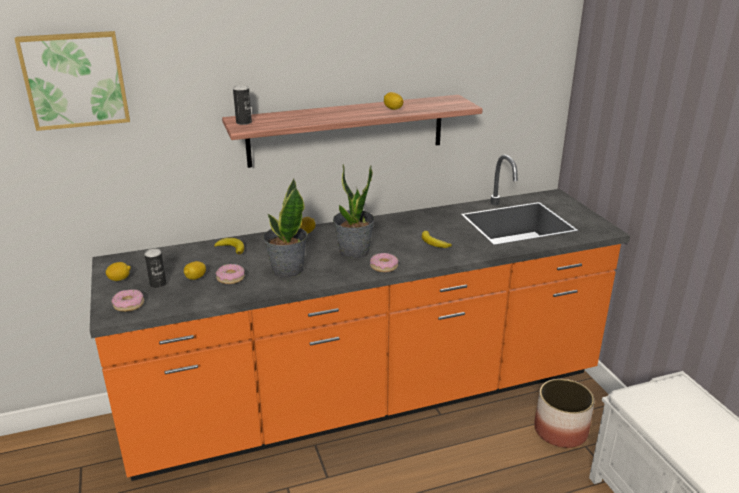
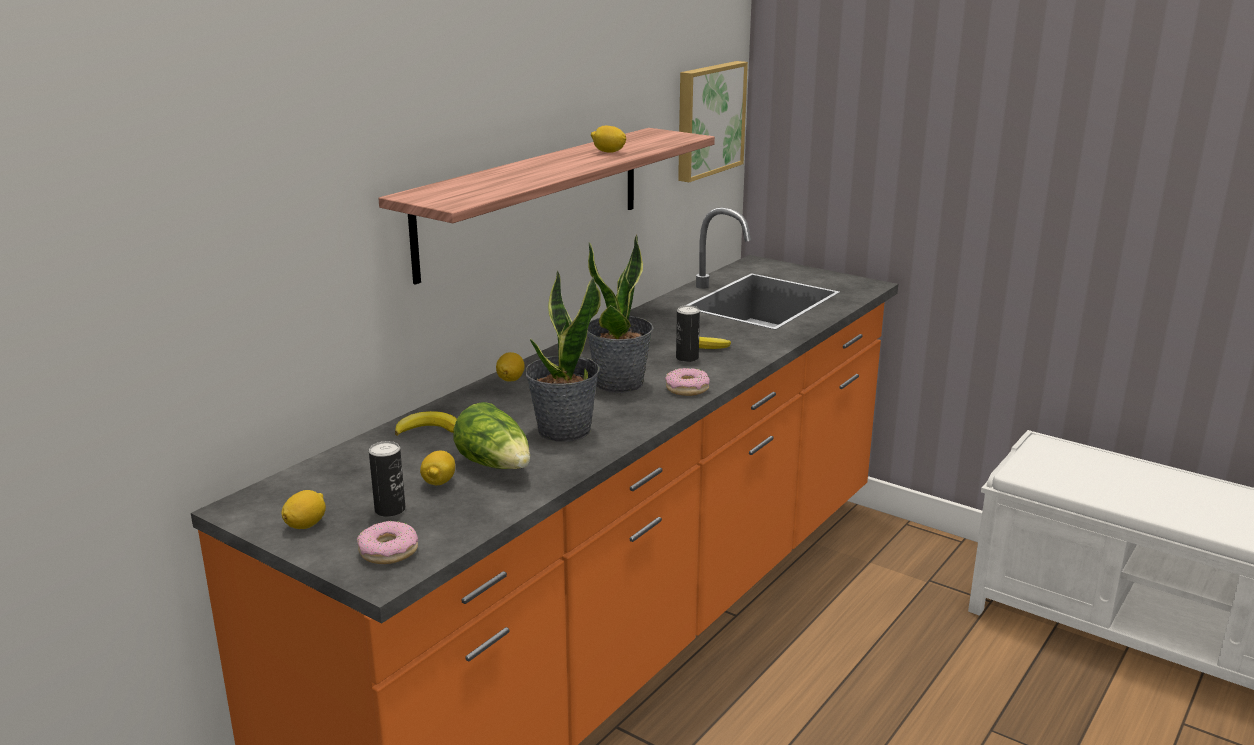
camera: 35 degrees left, 5 degrees down
picture [15,31,130,131] -> picture moved to [678,61,748,182]
donut [216,264,245,284] -> lettuce [453,402,530,469]
can [233,85,252,125] -> can moved to [676,305,700,362]
planter [534,379,595,448] -> none

